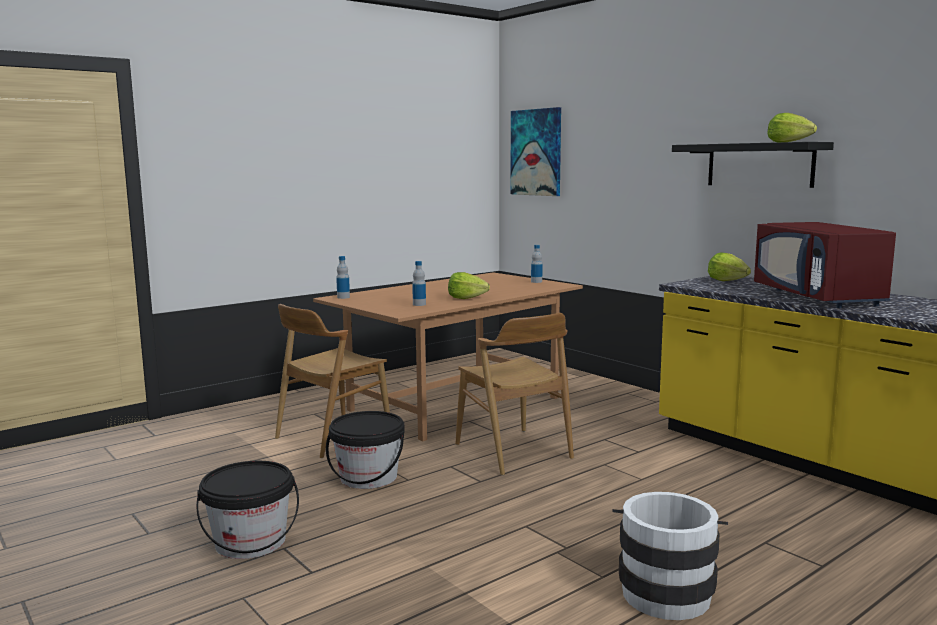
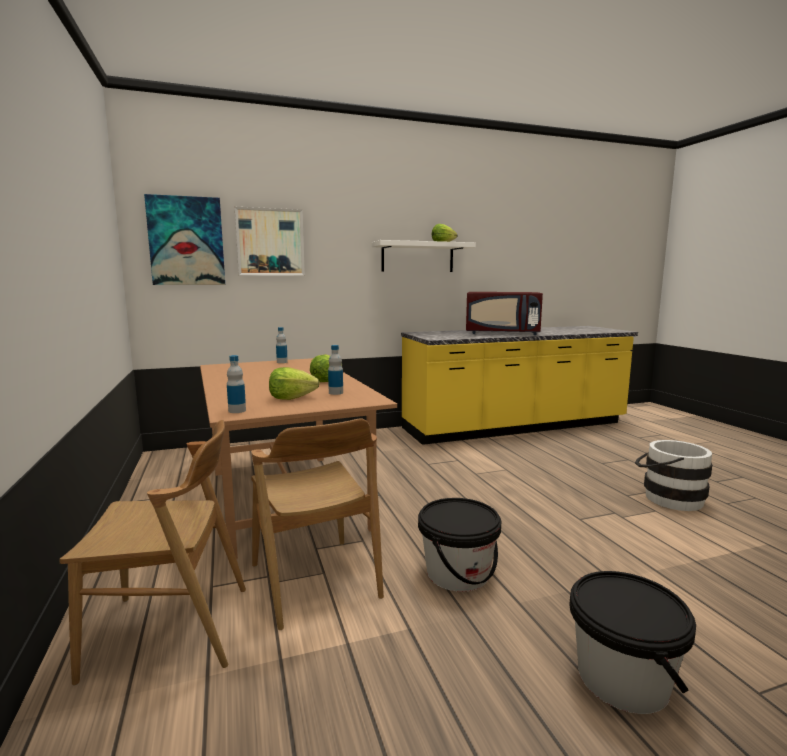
camera: 70 degrees left, 0 degrees up
brown chair [455,313,574,475] -> brown chair moved to [60,420,246,686]
black shelf [672,142,834,188] -> white shelf [371,240,476,272]
lettuce [708,253,751,281] -> lettuce moved to [269,367,320,400]
none -> picture [235,207,305,276]

